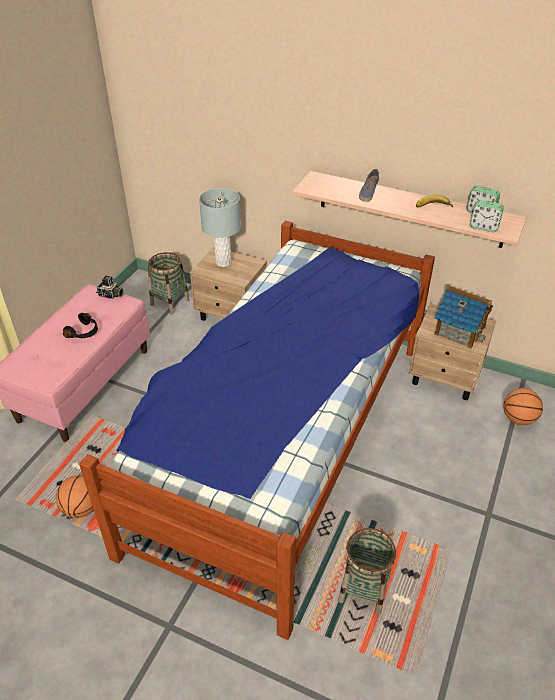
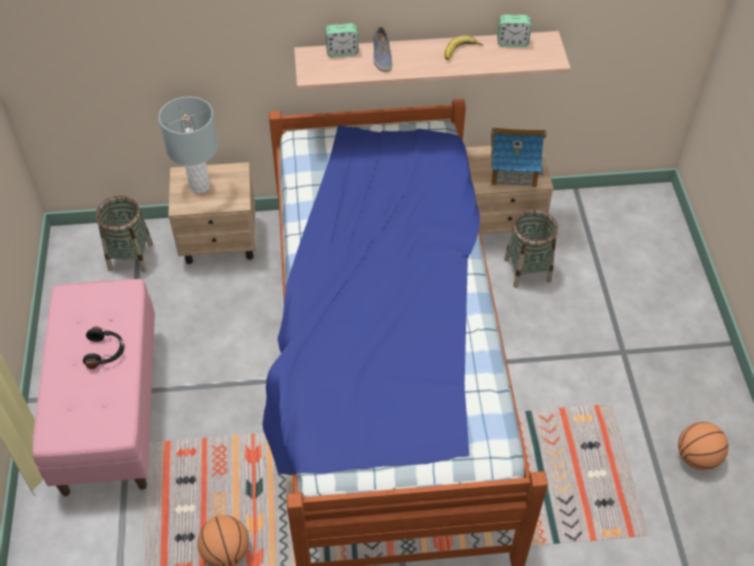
camera: 30 degrees left, 10 degrees up
camera [96,276,124,299] -> none
basket [338,528,396,615] -> basket moved to [504,209,558,288]
alarm clock [470,200,504,232] -> alarm clock moved to [325,23,359,57]
basketball [503,388,543,425] -> basketball moved to [678,422,729,470]

